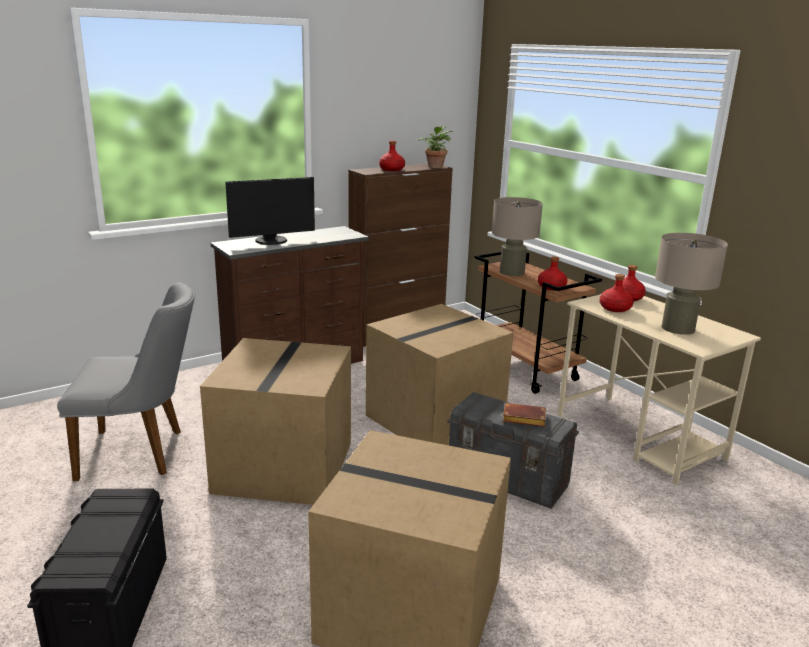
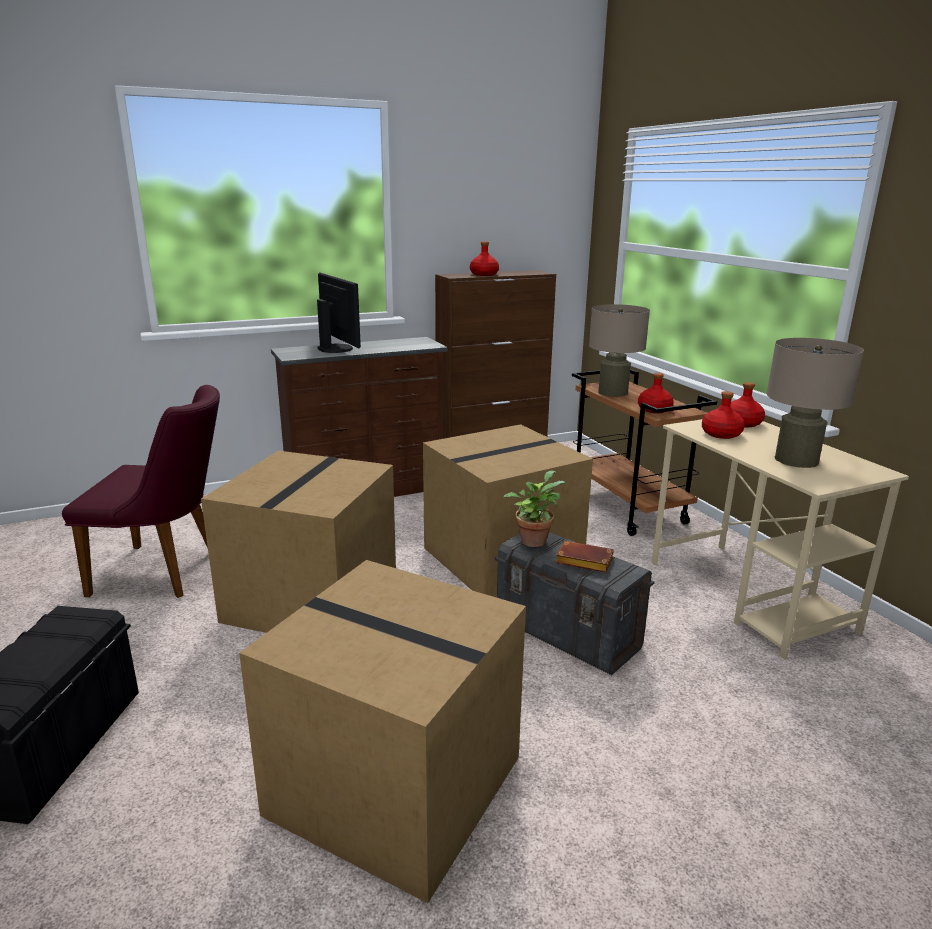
camera: 10 degrees right, 0 degrees up
grey chair [57,282,194,481] -> purple chair [62,385,220,598]
monitor [225,177,315,245] -> monitor turned 105 degrees counterclockwise [317,273,361,353]
potted plant [418,126,453,168] -> potted plant moved to [504,470,565,547]

